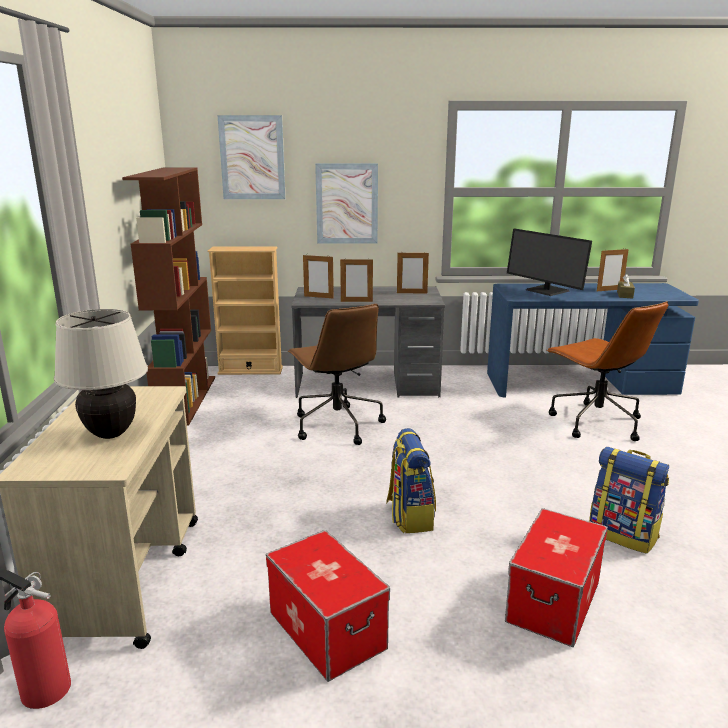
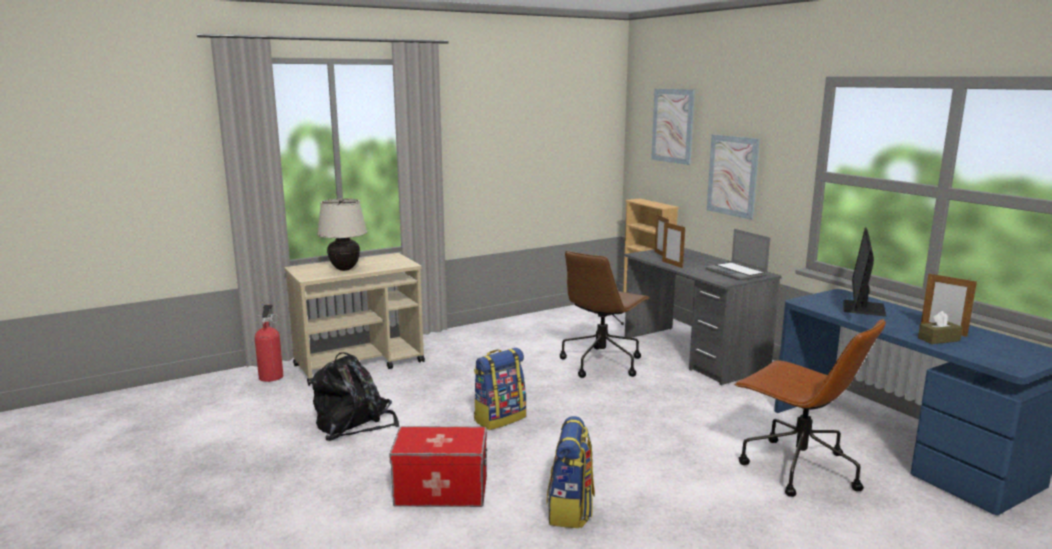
camera: 60 degrees right, 5 degrees down
brown bookcase [122,167,215,425] -> none
storage box [266,530,390,682] -> black backpack [312,352,399,441]
picture frame [397,251,429,293] -> laptop [706,229,770,281]
brown office chair [546,301,668,441] -> brown office chair turned 75 degrees counterclockwise [734,319,886,497]

